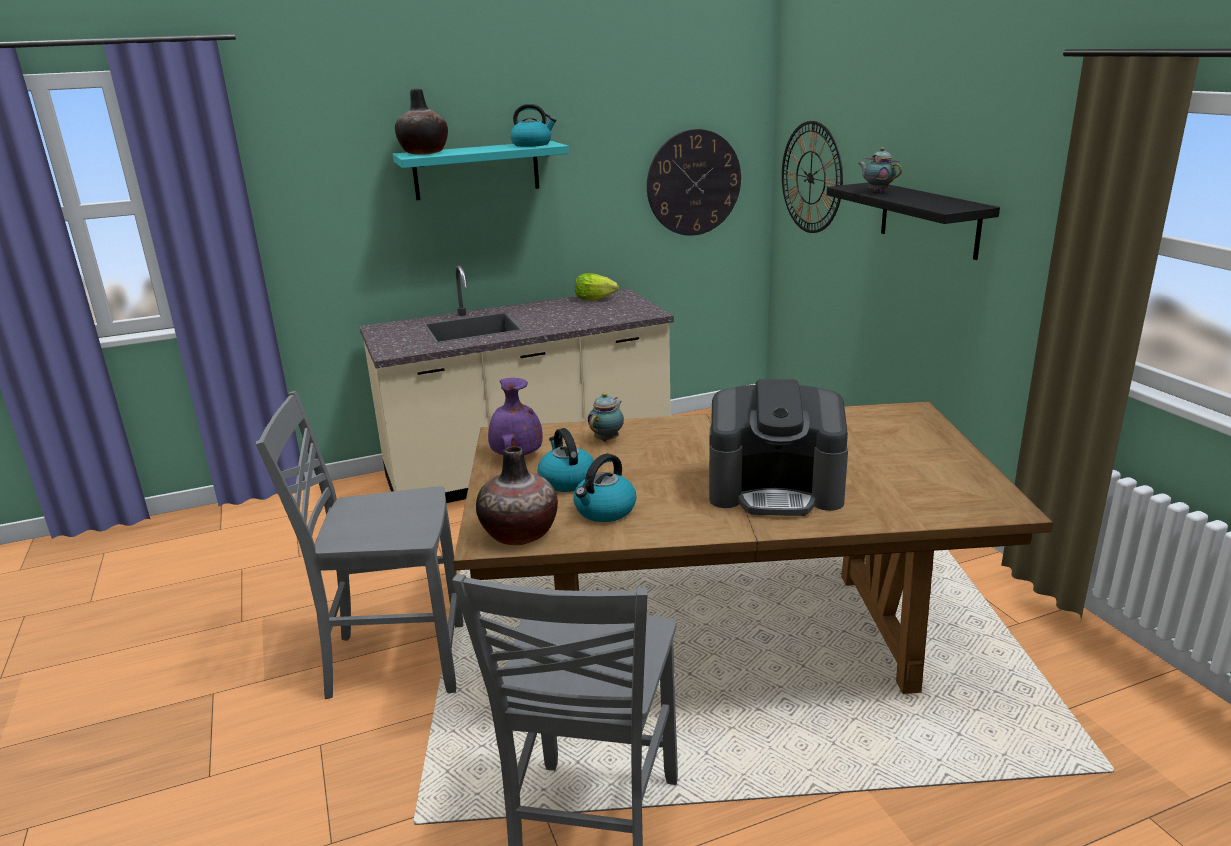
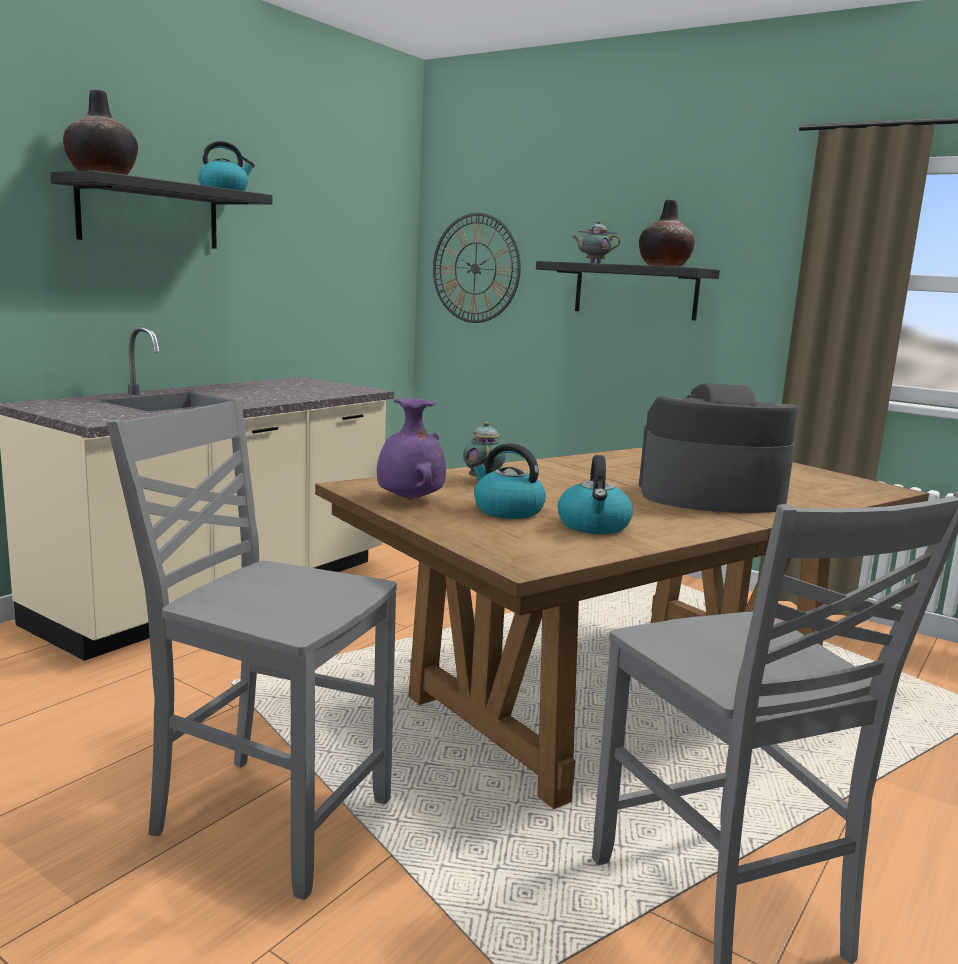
camera: 35 degrees left, 10 degrees down
grey chair [256,391,463,699] -> grey chair turned 60 degrees clockwise [107,398,397,900]
turquoise shelf [393,141,569,200] -> black shelf [50,170,273,249]
vase [476,446,558,545] -> vase moved to [639,199,695,267]
lettuce [575,273,619,300] -> none
wall clock [647,129,741,236] -> none
coffee machine [709,379,848,516] -> coffee machine turned 150 degrees counterclockwise [639,383,797,513]

